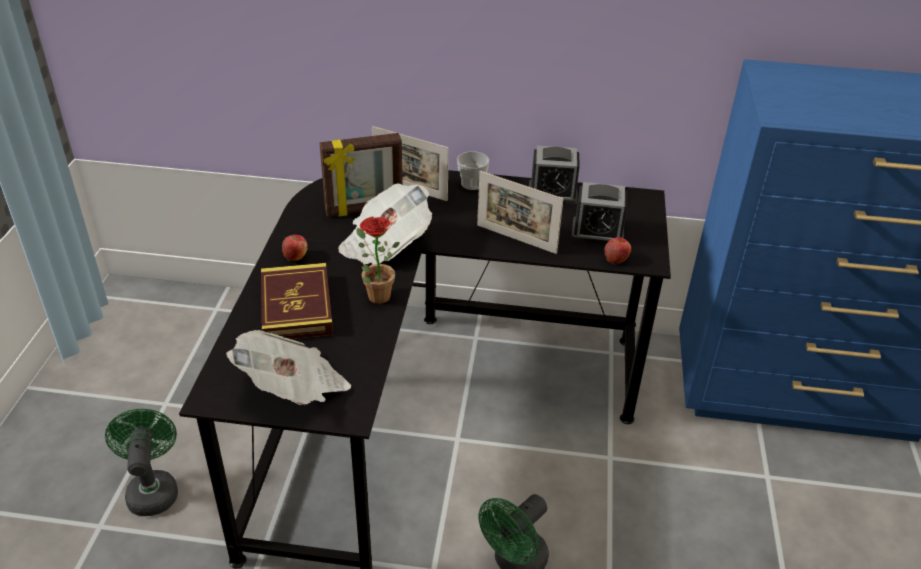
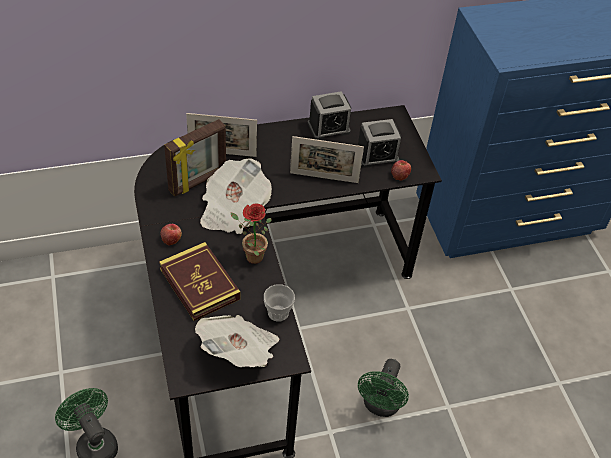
camera: 25 degrees left, 10 degrees up
cup [457,151,489,190] -> cup moved to [264,284,295,322]

